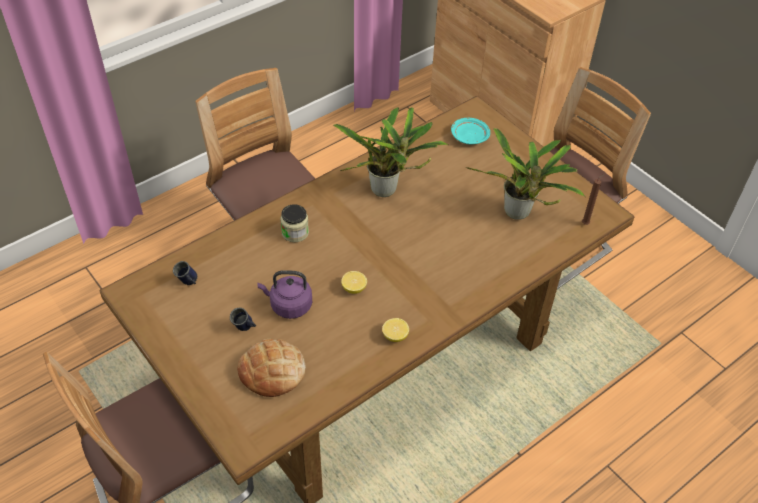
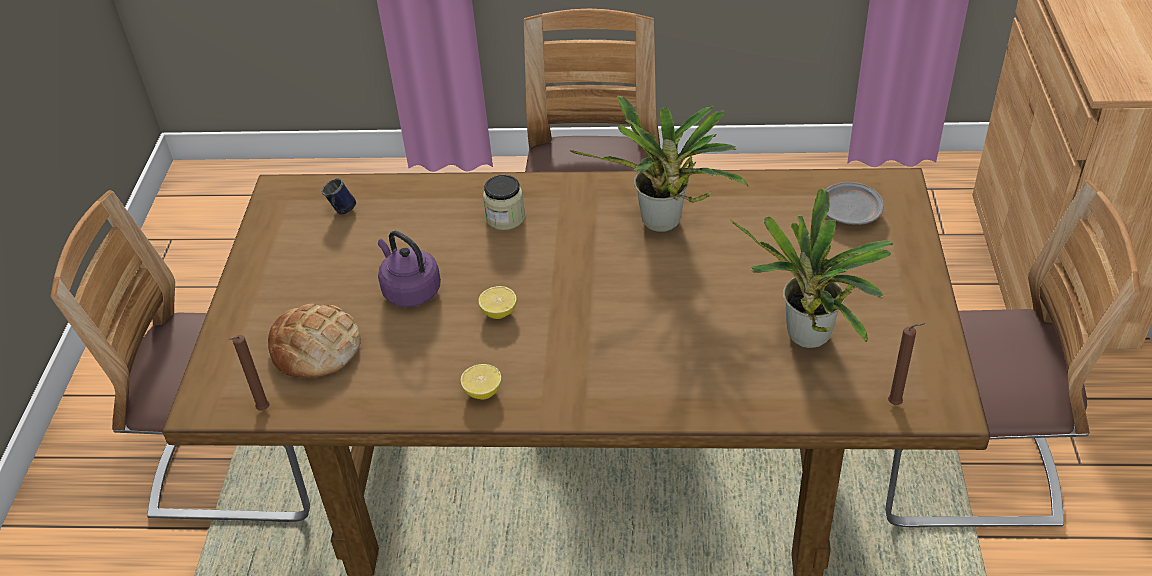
camera: 45 degrees right, 5 degrees down
blue mug [230,308,256,331] -> none
turquoise plate [451,118,490,144] -> grey plate [825,182,884,225]
none -> brown candle [229,335,270,411]

